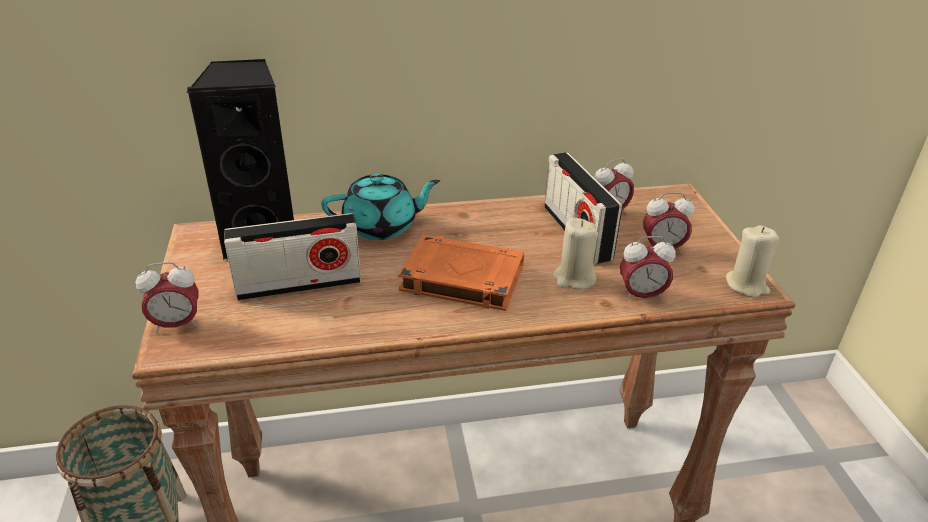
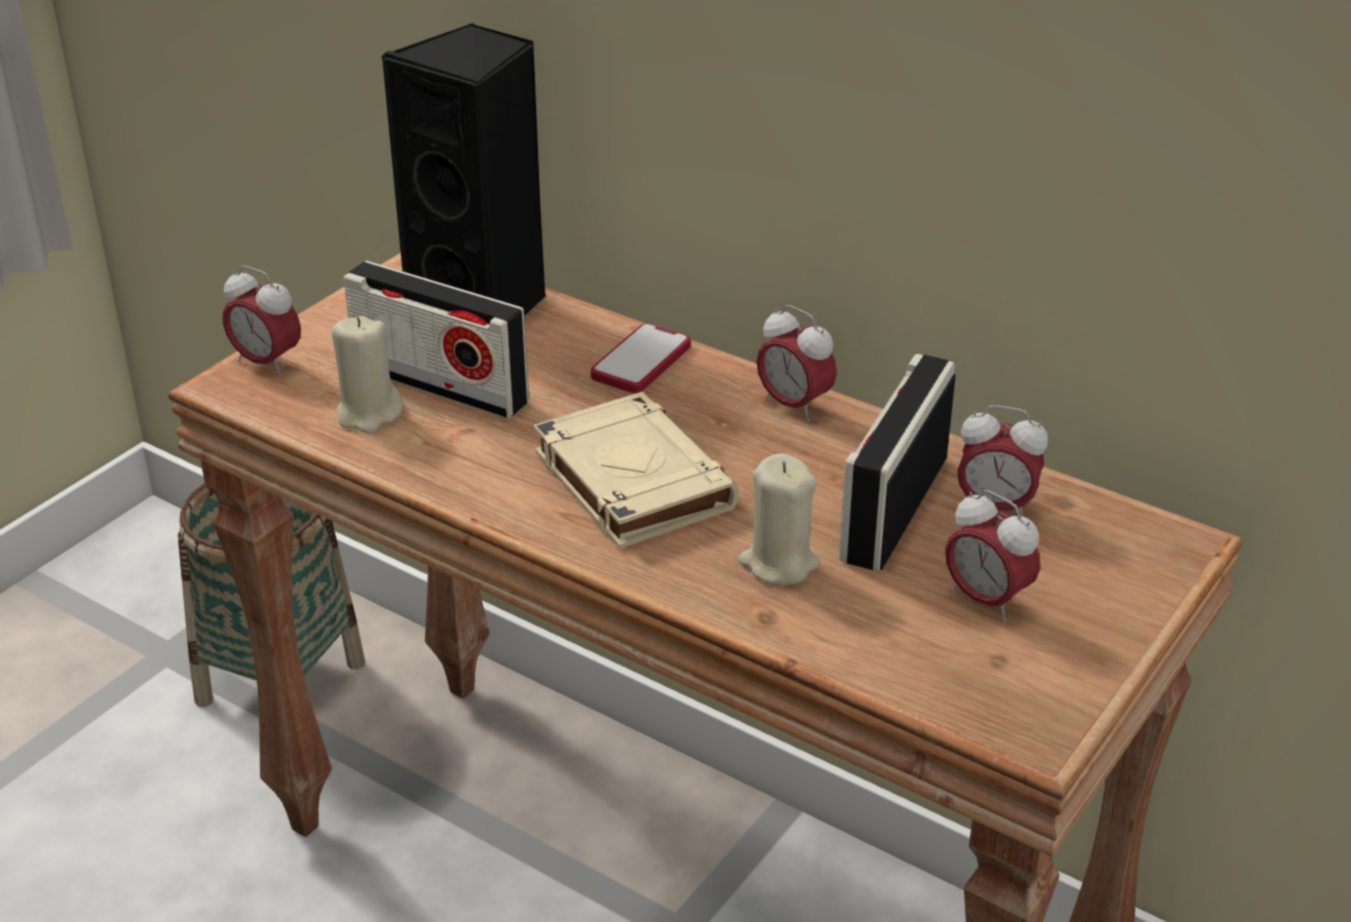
camera: 45 degrees right, 0 degrees up
turquoise teapot [321,174,440,240] -> phone [591,323,691,393]
orange book [398,234,524,311] -> beige book [534,392,740,548]
alarm clock [620,236,676,301] -> alarm clock moved to [756,305,837,422]
beige candle [726,225,779,298] -> beige candle moved to [332,316,403,433]

